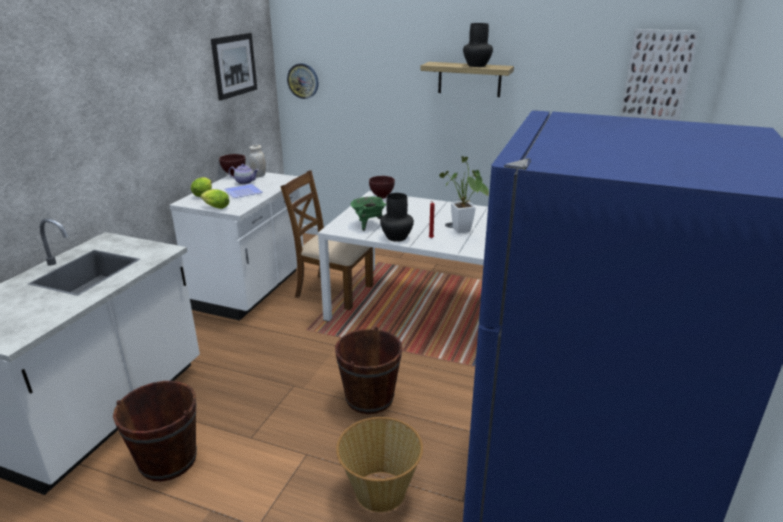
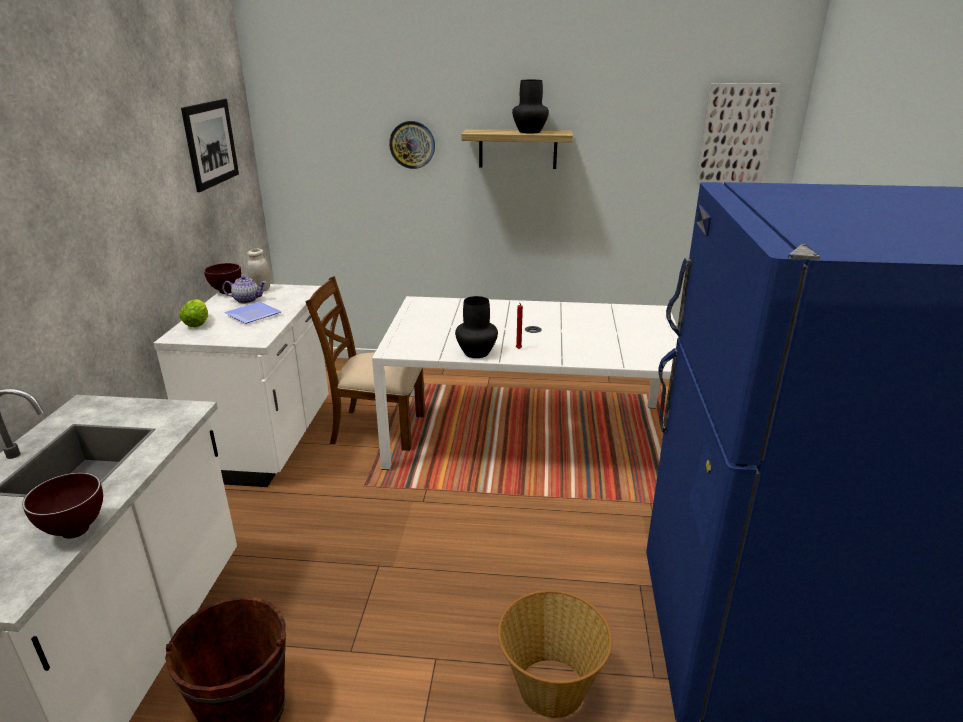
camera: 15 degrees left, 0 degrees up
lettuce [201,189,230,209] -> none
wall clock [287,63,318,99] -> wall clock moved to [389,121,435,169]
brown bucket [335,327,403,414] -> none
green cooking pot [351,197,386,231] -> none
brown bowl [369,176,395,199] -> brown bowl moved to [22,473,103,539]
potted plant [439,156,489,233] -> none

